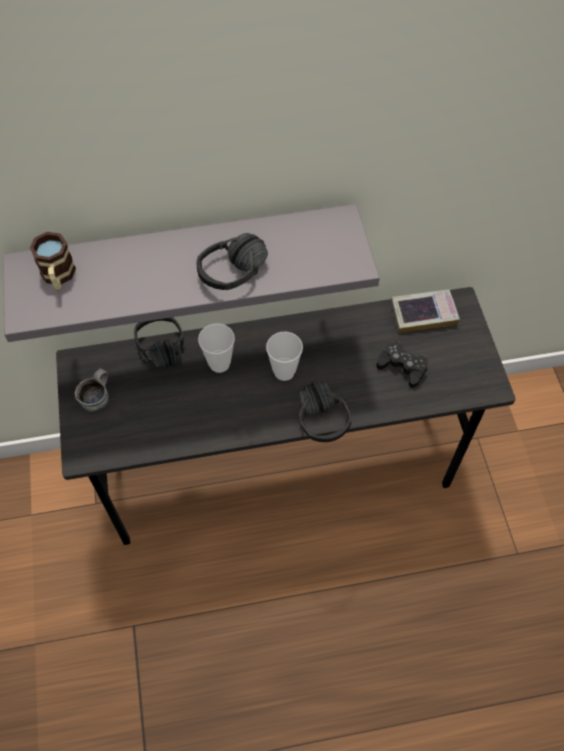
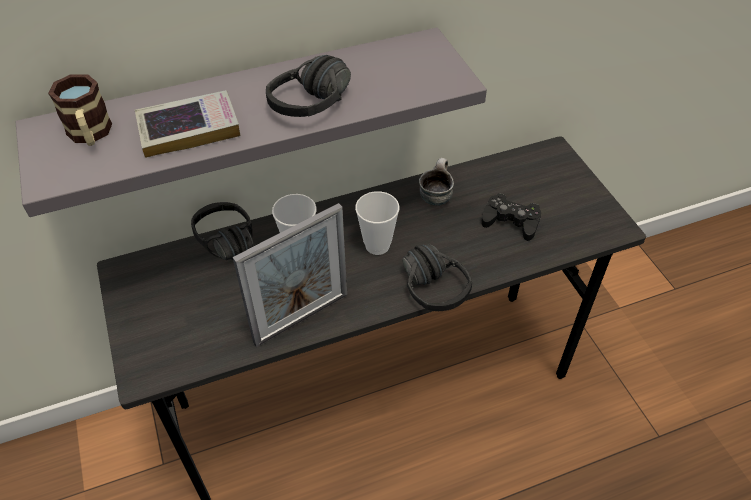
camera: 10 degrees left, 10 degrees down
mug [75,369,109,412] -> mug moved to [419,158,454,205]
book [391,289,460,332] -> book moved to [135,90,241,158]
none -> picture frame [232,203,347,347]

